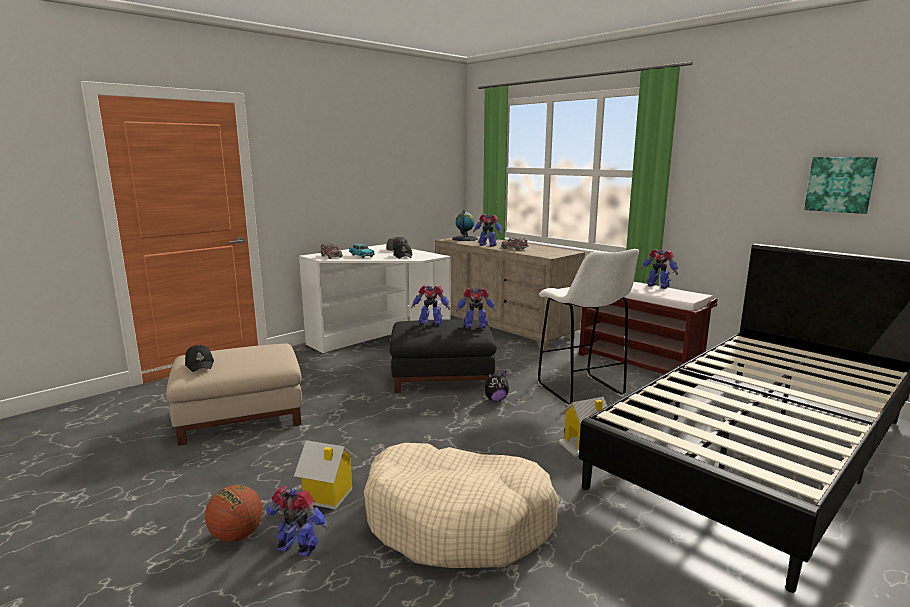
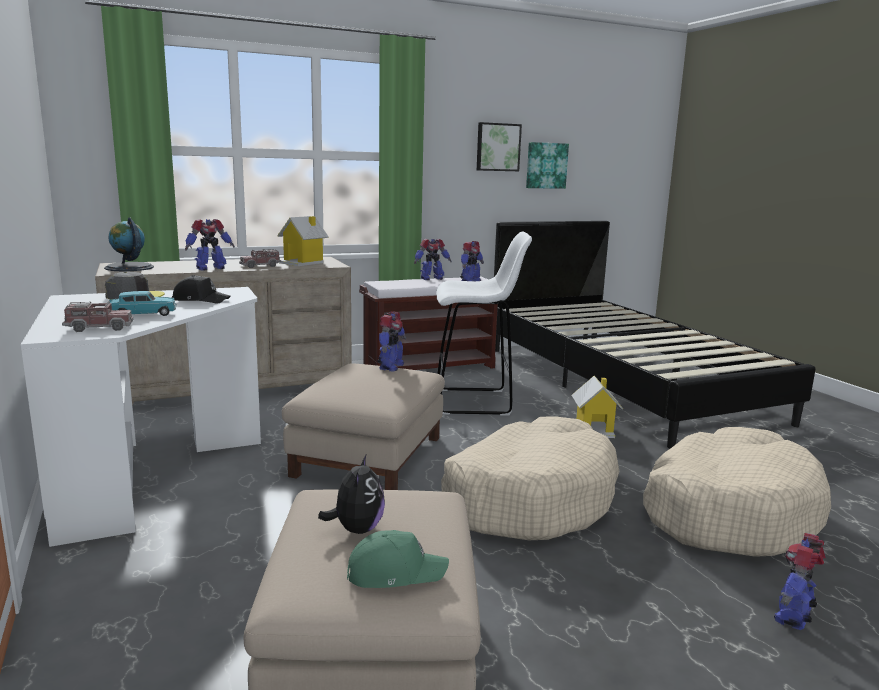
camera: 70 degrees left, 0 degrees up
black cap [185,345,214,372] -> green cap [347,530,449,588]
basketball [205,485,262,542] -> none
toy house [294,440,357,509] -> toy house moved to [277,216,328,266]
black ottoman [390,319,496,393] -> beige ottoman [282,363,445,490]
toy robot [411,285,450,326] -> toy robot moved to [460,241,484,281]
plush toy [485,371,509,402] -> plush toy moved to [318,455,385,534]
none -> beige dog bed [441,416,619,540]
none -> picture [477,122,522,171]

